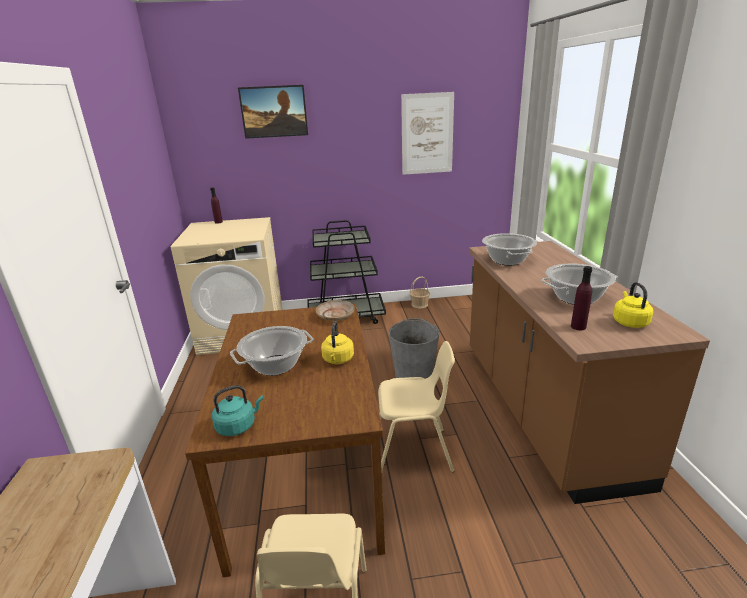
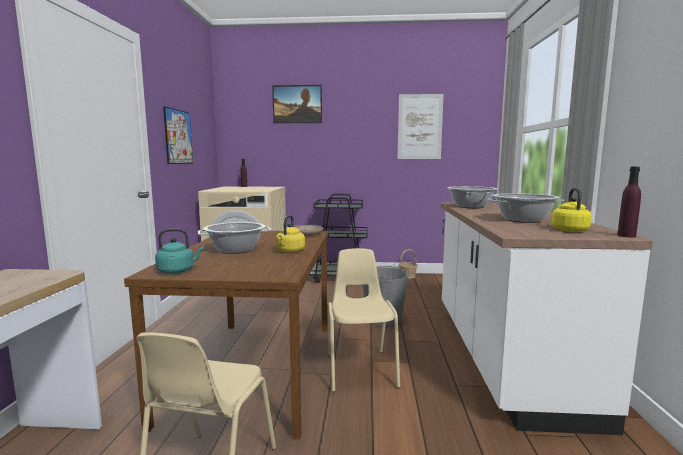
camera: 10 degrees right, 15 degrees down
beige chair [378,341,455,472] -> beige chair turned 105 degrees counterclockwise [328,248,400,392]
brown counter [469,241,710,504] -> white counter [441,202,653,435]
purple bottle [571,266,592,330] -> purple bottle moved to [617,167,641,238]
none -> picture [163,106,193,164]

